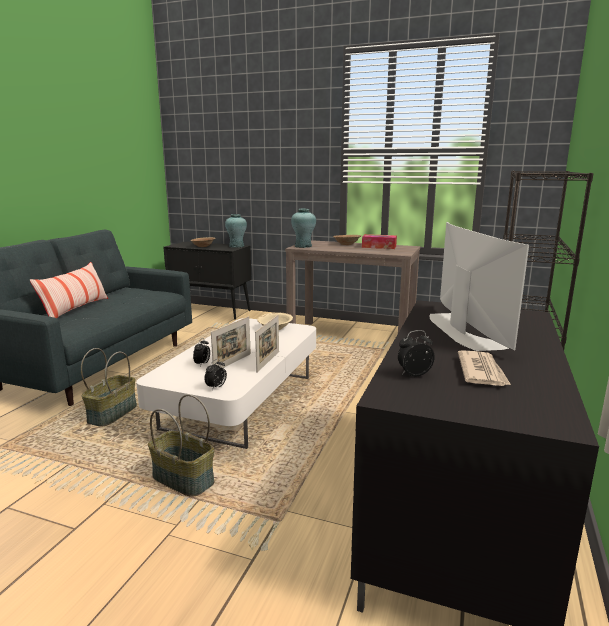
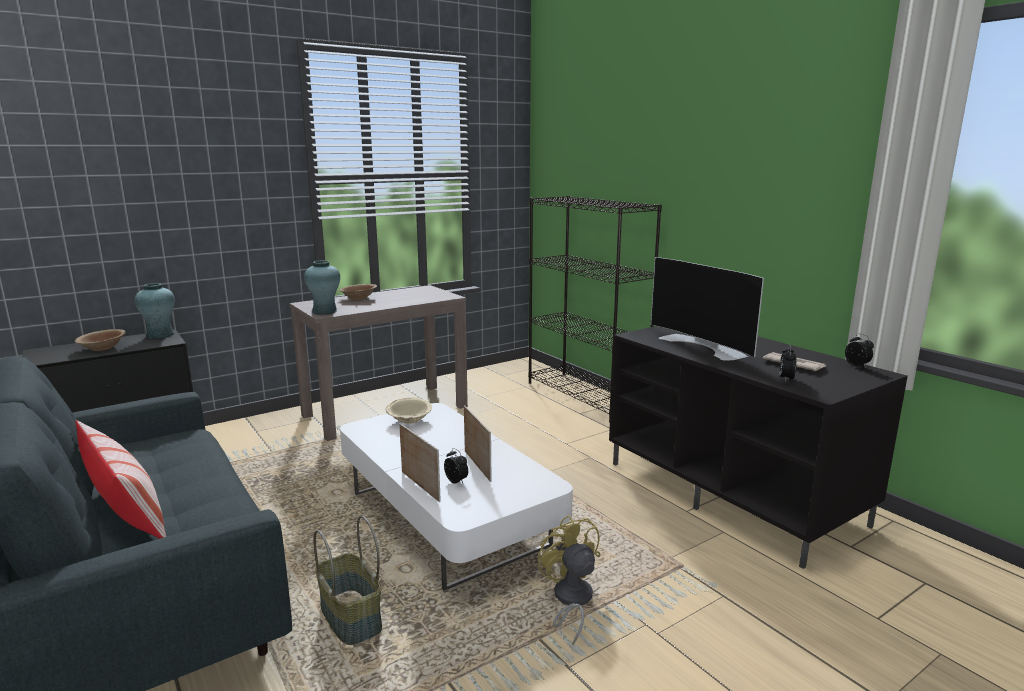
camera: 55 degrees left, 0 degrees up
basket [148,394,214,497] -> yellow fan [538,515,601,645]
alarm clock [204,359,227,391] -> alarm clock moved to [845,333,874,368]
picture frame [255,315,279,372] -> picture frame moved to [399,423,441,502]
tissue box [362,234,397,249] -> none
television [429,222,529,351] -> television turned 150 degrees counterclockwise [651,257,764,361]

